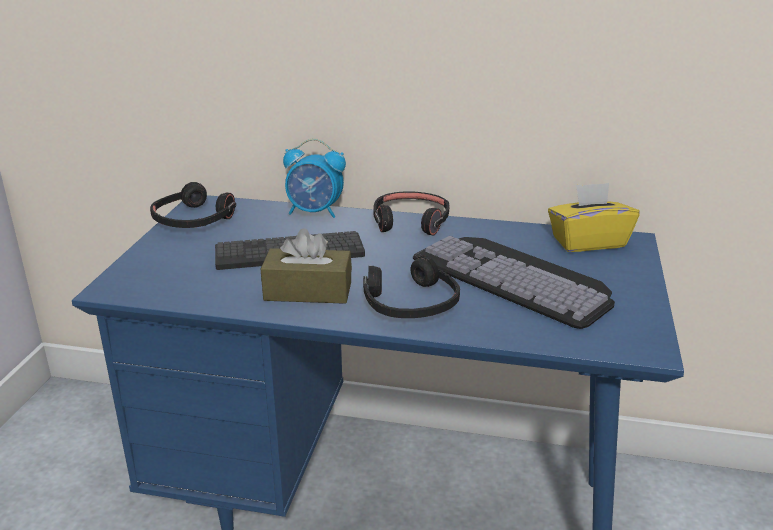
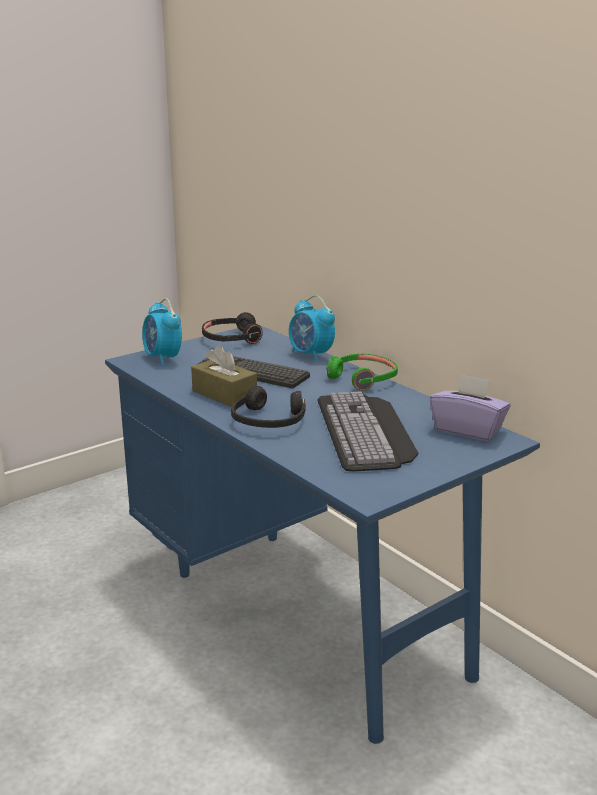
camera: 40 degrees right, 5 degrees down
black headphones [373,192,450,236] -> green headphones [326,354,398,391]
yellow tissue box [548,183,640,252] -> purple tissue box [430,374,510,441]
none -> alarm clock [142,298,182,365]

